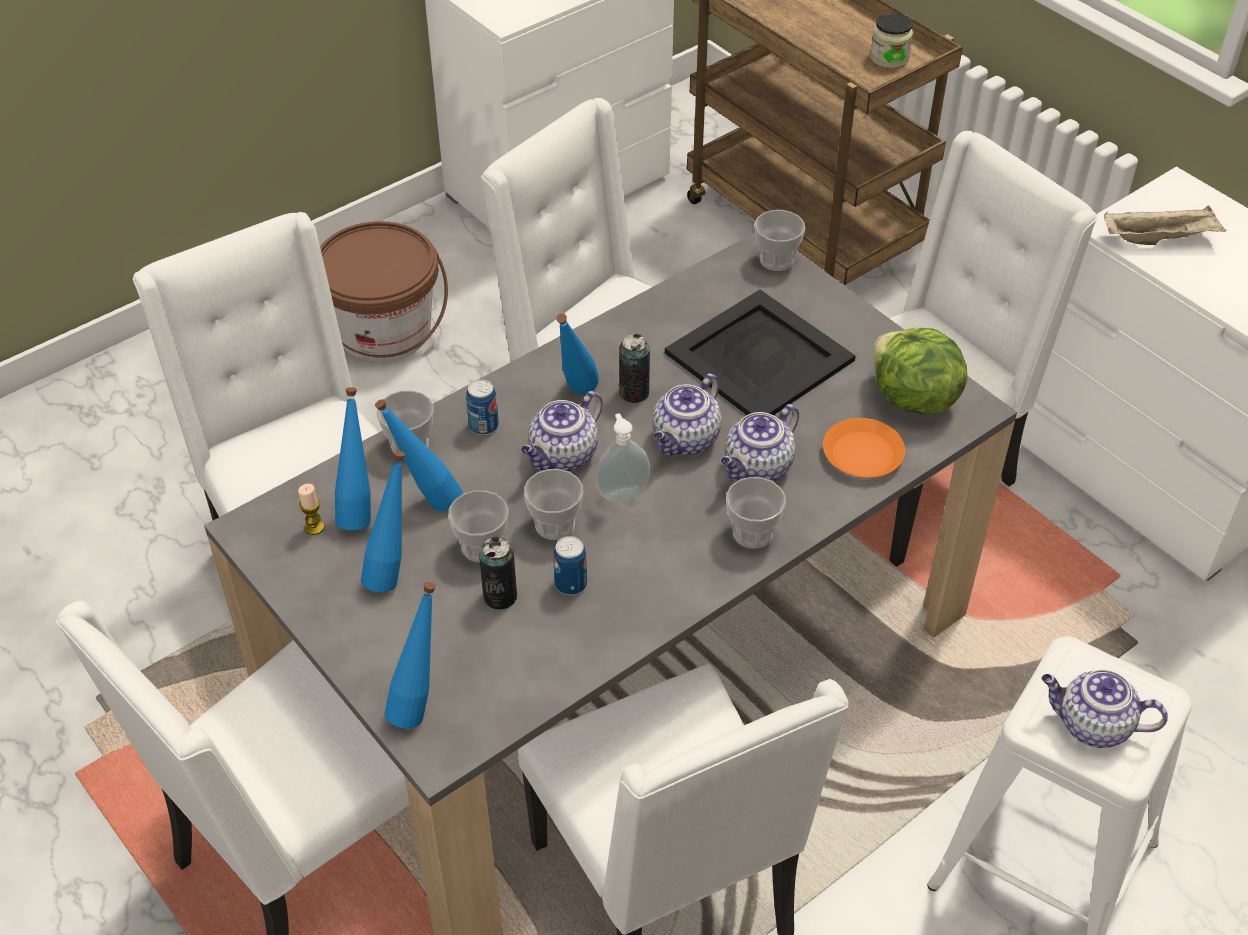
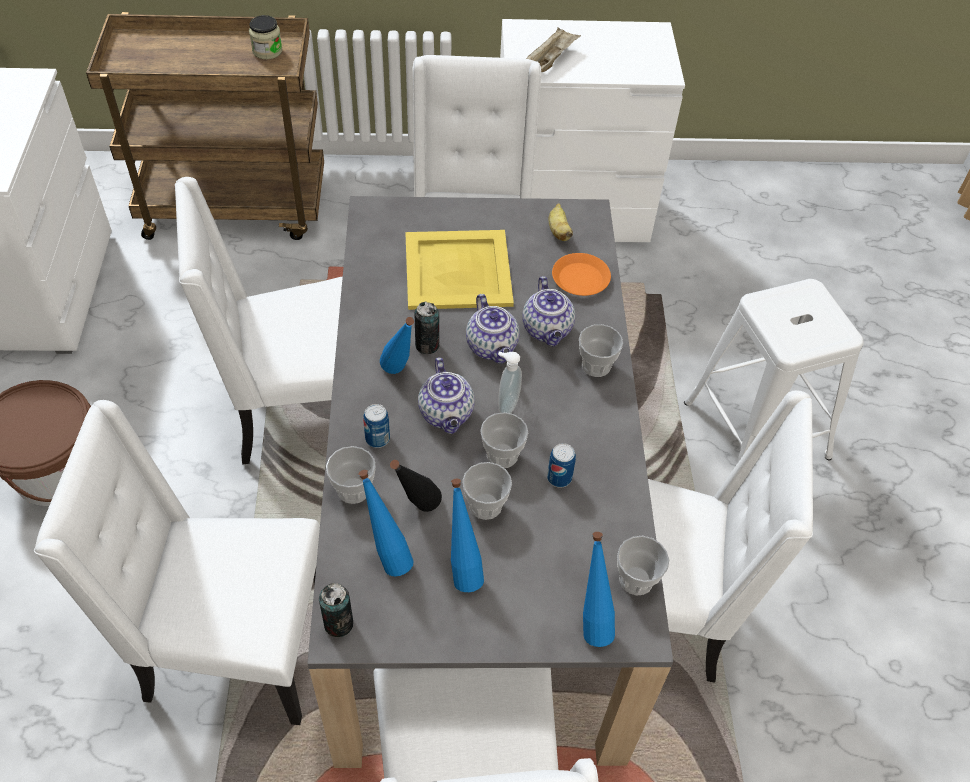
camera: 55 degrees left, 5 degrees up
candle [298,484,324,535] -> none
blue bottle [375,399,463,511] -> black bottle [390,460,442,512]
can [479,537,517,610] -> can moved to [319,583,353,637]
black tray [665,290,856,415] -> yellow tray [405,230,514,310]
cup [755,210,805,271] -> cup moved to [617,536,670,595]
lettuce [873,328,968,415] -> banana [548,203,573,241]
teapot [1041,670,1168,748] -> none

